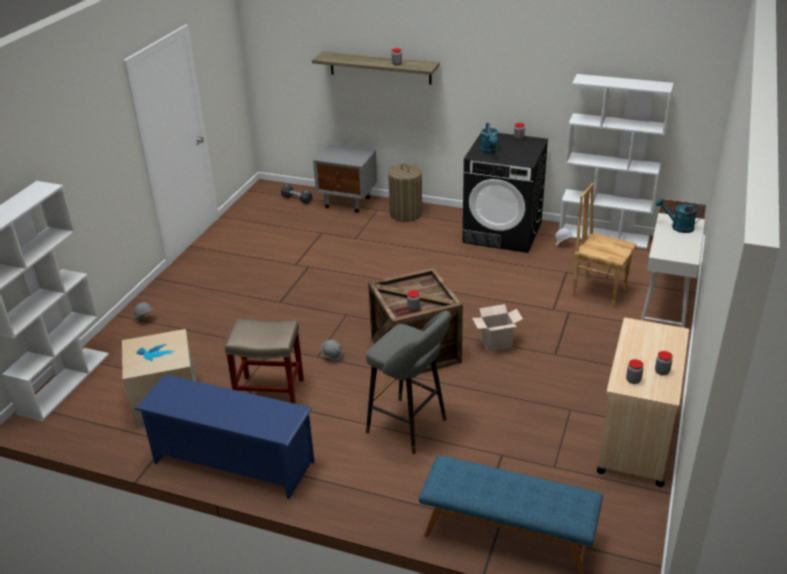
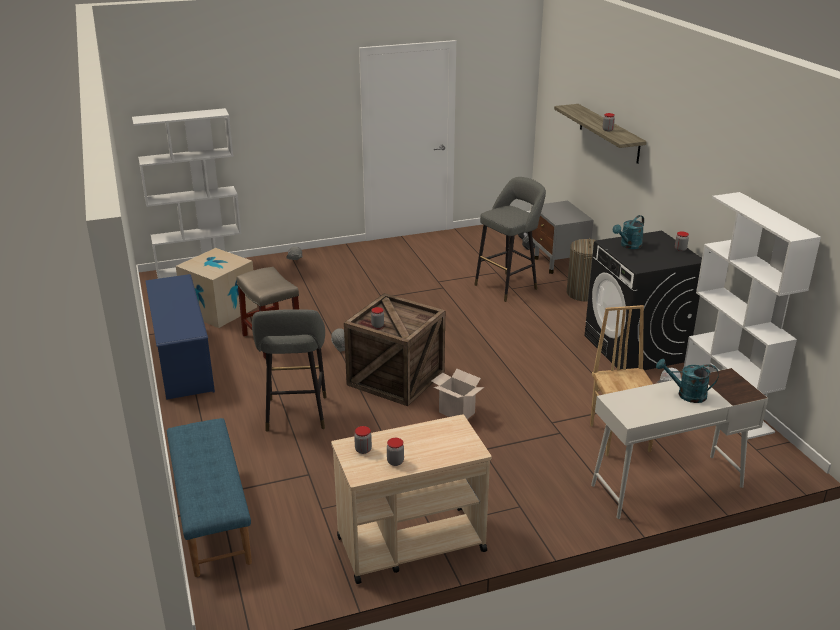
camera: 50 degrees right, 5 degrees down
turquoise watering can [655,198,703,233] -> turquoise watering can turned 60 degrees counterclockwise [656,359,719,403]
none -> grey stool [474,177,546,302]

